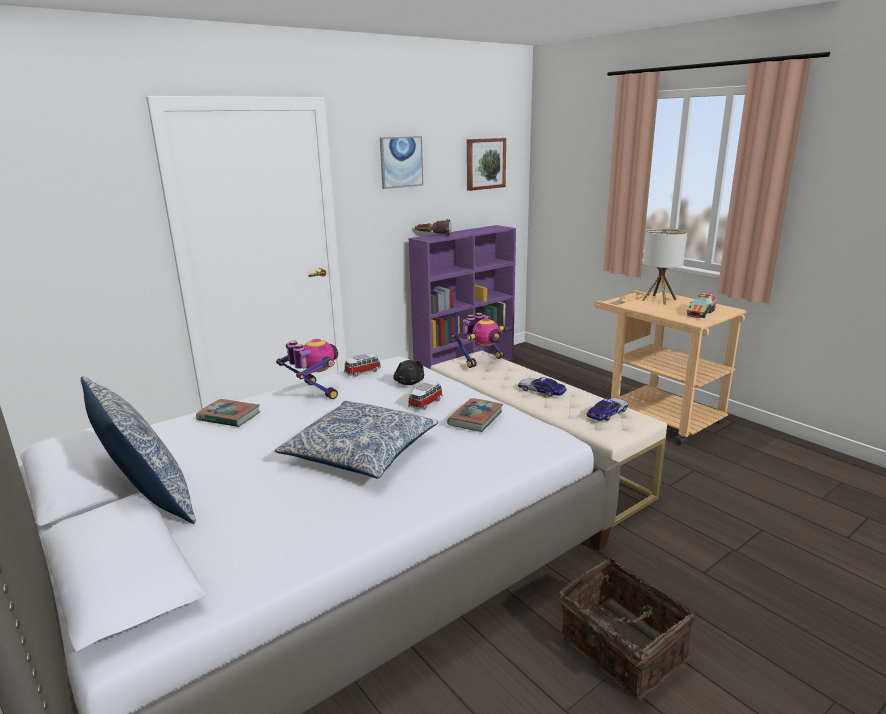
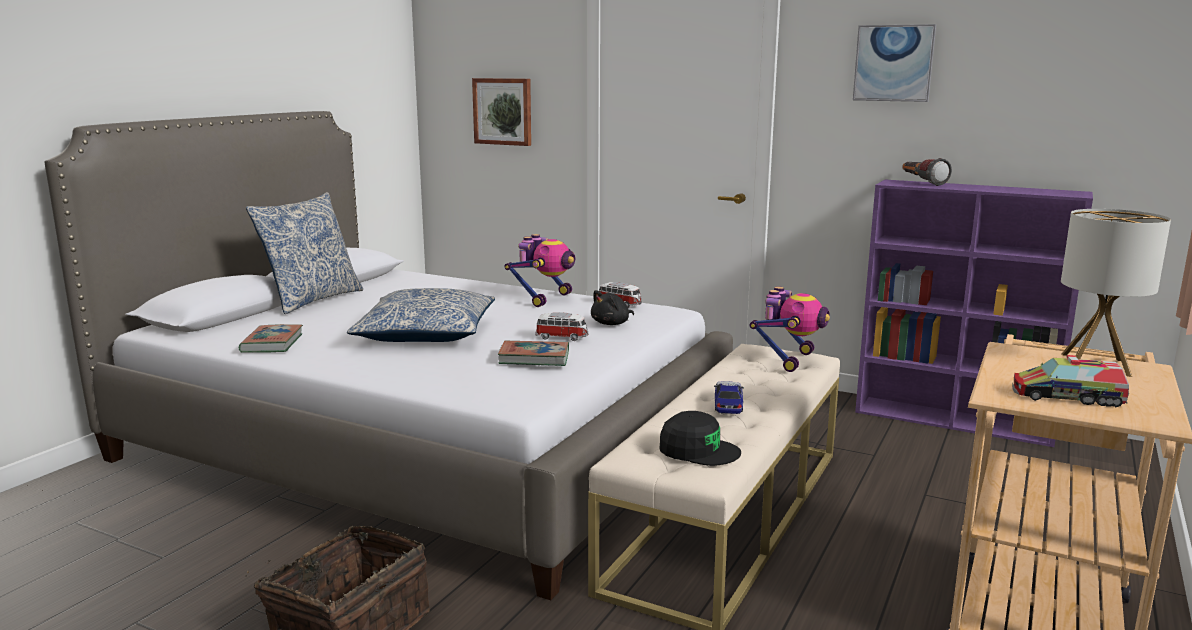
camera: 65 degrees right, 5 degrees down
book [196,399,260,427] -> book moved to [239,324,303,353]
toy robot [452,313,505,368] -> toy robot turned 90 degrees counterclockwise [749,286,830,372]
picture [467,138,506,191] -> picture moved to [472,78,531,146]
toy car [587,398,629,421] -> black cap [659,411,741,466]

